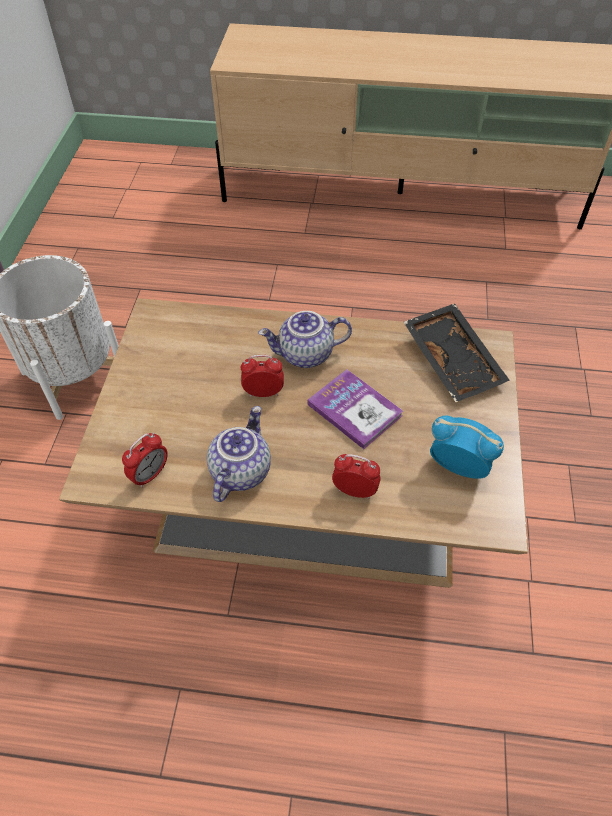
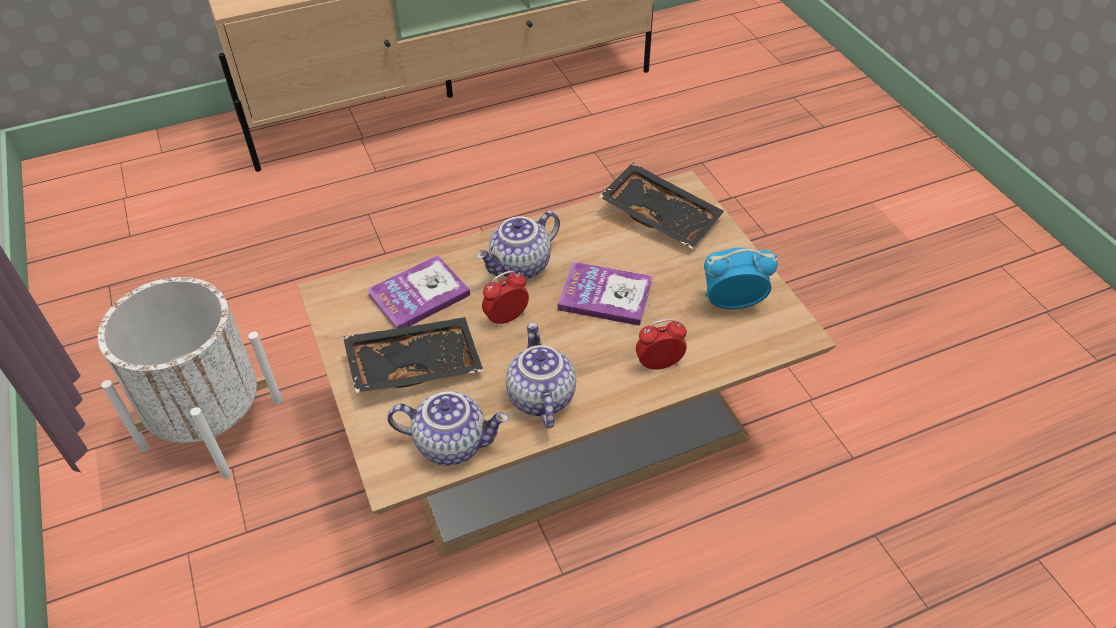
camera: 30 degrees left, 5 degrees down
alarm clock [122,433,168,488] -> teapot [387,391,509,466]
none -> black tray [343,317,484,393]
none -> book [367,255,470,329]

